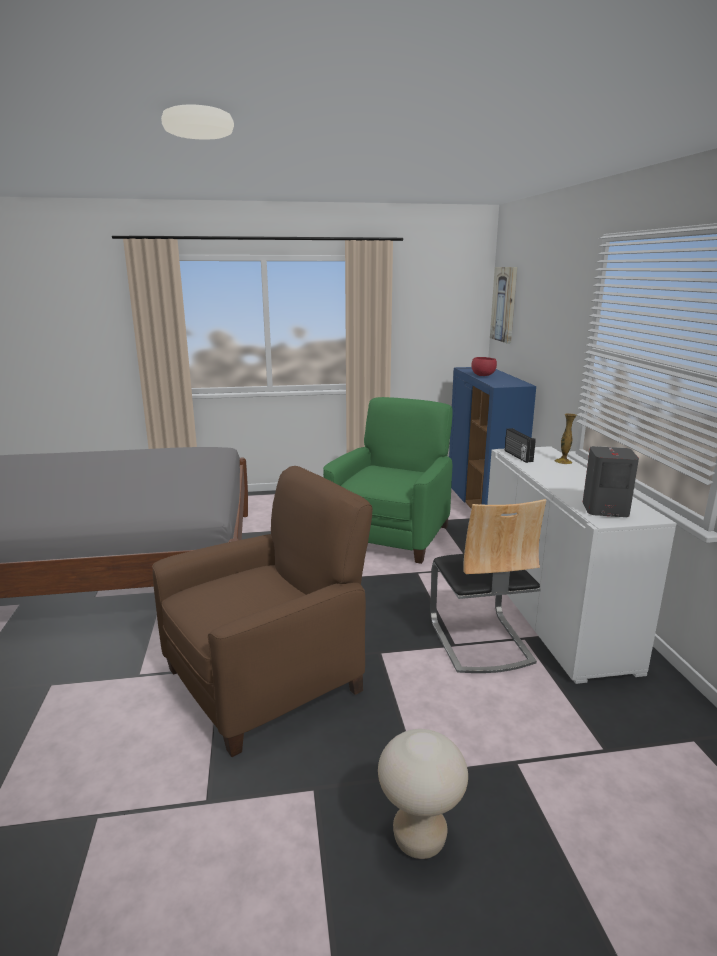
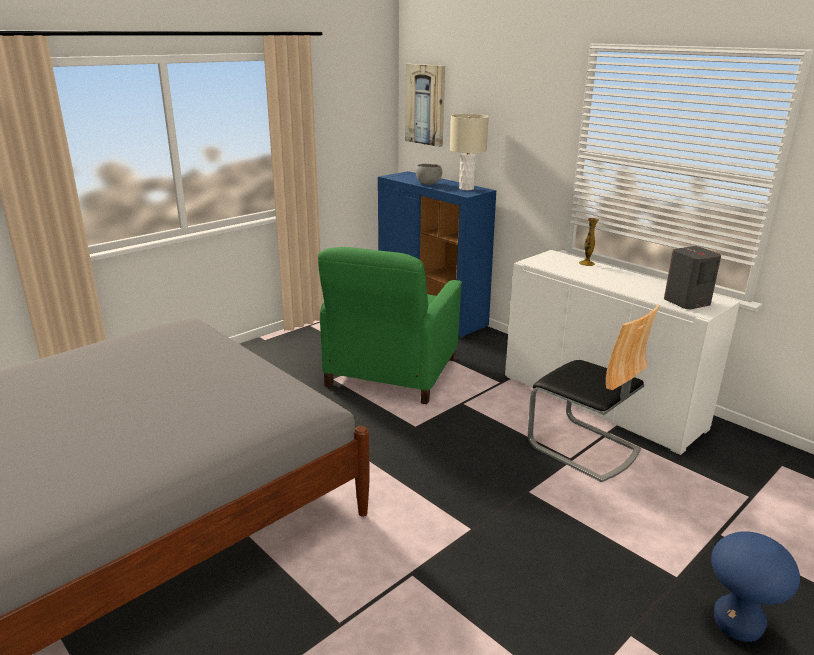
camera: 35 degrees left, 5 degrees up
brown armchair [152,466,372,757] -> none
green armchair [323,397,453,564] -> green armchair turned 150 degrees counterclockwise [318,247,462,404]
beige stool [378,729,468,859] -> blue stool [711,531,800,642]
red bowl [471,357,497,376] -> grey bowl [416,164,442,185]
radio [505,428,536,463] -> none
none -> beige table lamp [450,114,489,190]

